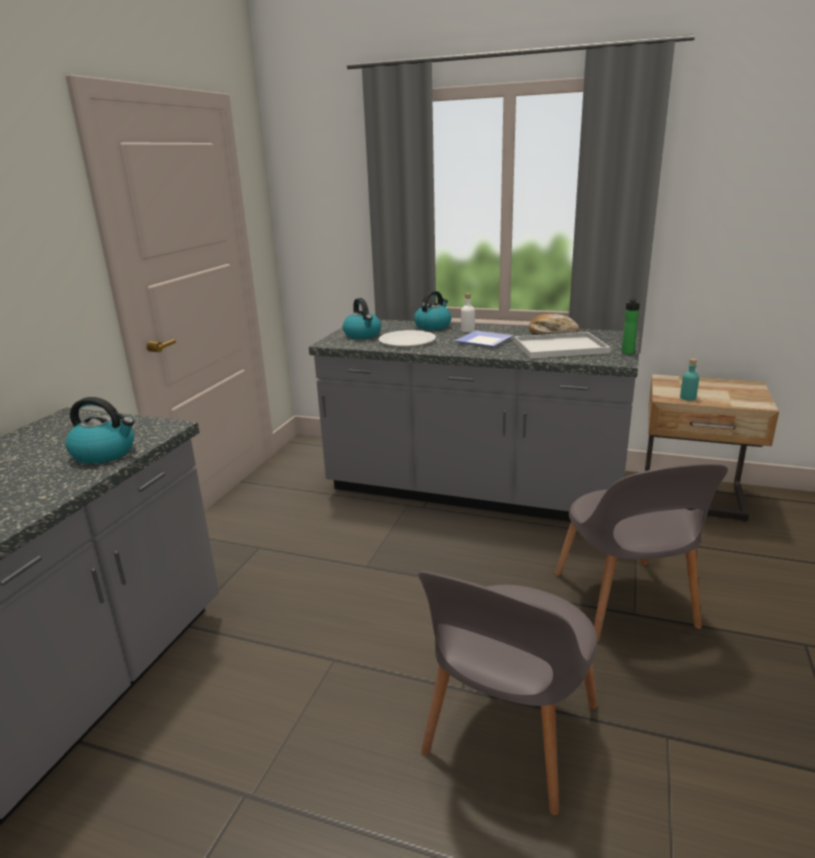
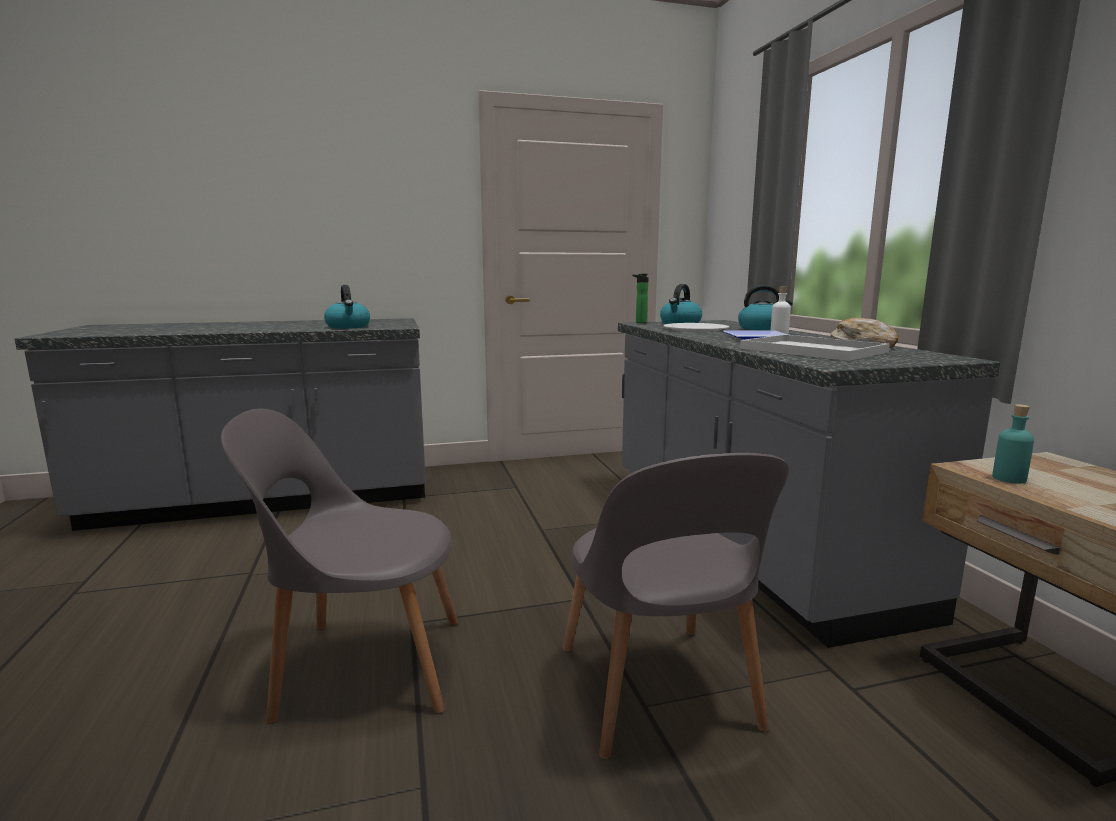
camera: 55 degrees right, 10 degrees down
grey chair [555,463,728,642] -> grey chair turned 60 degrees counterclockwise [563,453,789,760]
bottle [622,298,640,354] -> bottle moved to [632,274,648,323]

